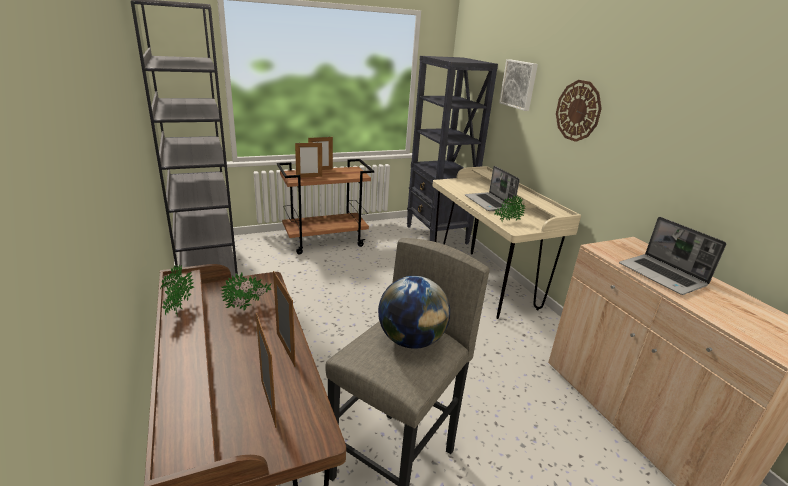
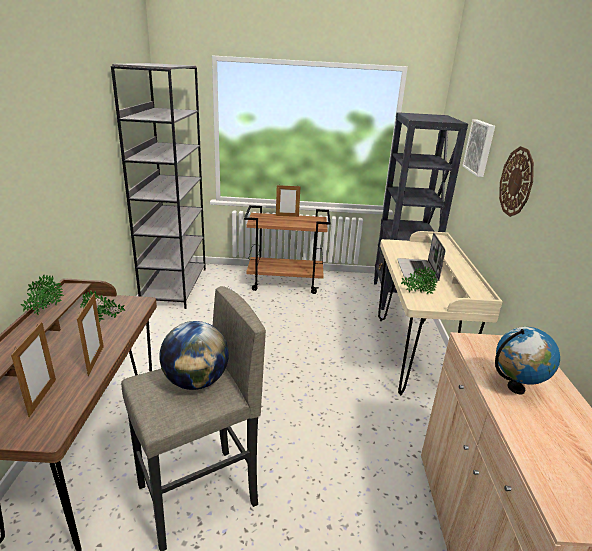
camera: 25 degrees right, 0 degrees up
picture frame [295,143,322,178] -> none
laptop [619,217,726,295] -> globe [495,327,560,395]

